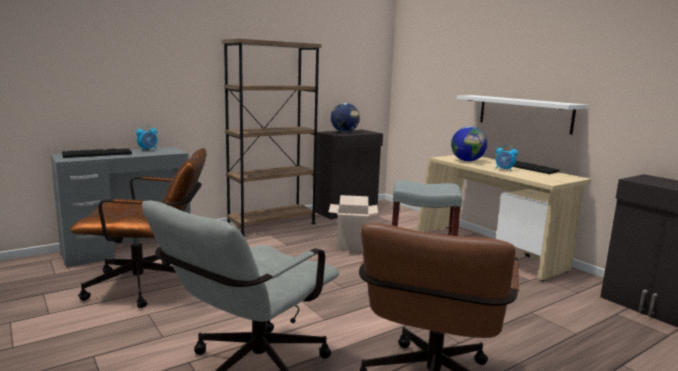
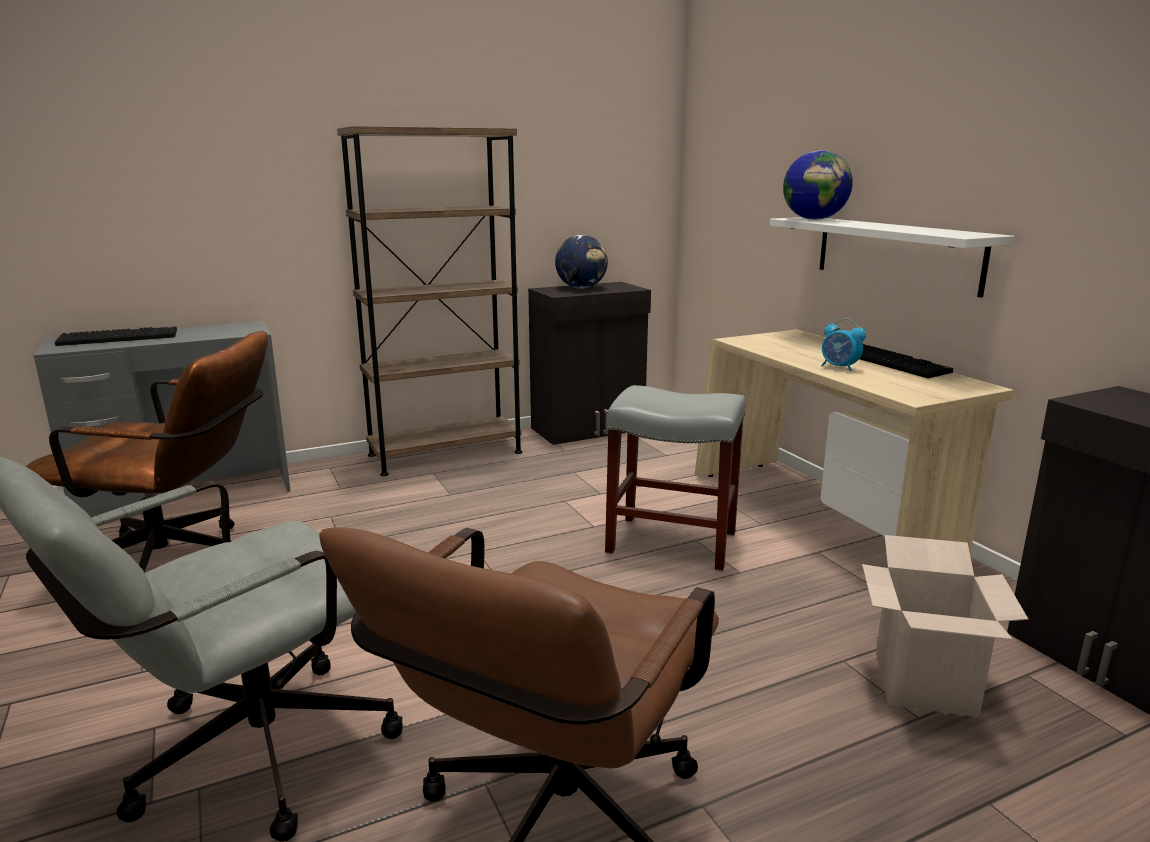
camera: 10 degrees right, 5 degrees up
alarm clock [136,125,158,151] -> none
cardboard box [329,195,378,251] -> cardboard box moved to [862,535,1028,717]
globe [451,126,487,161] -> globe moved to [783,150,853,220]

